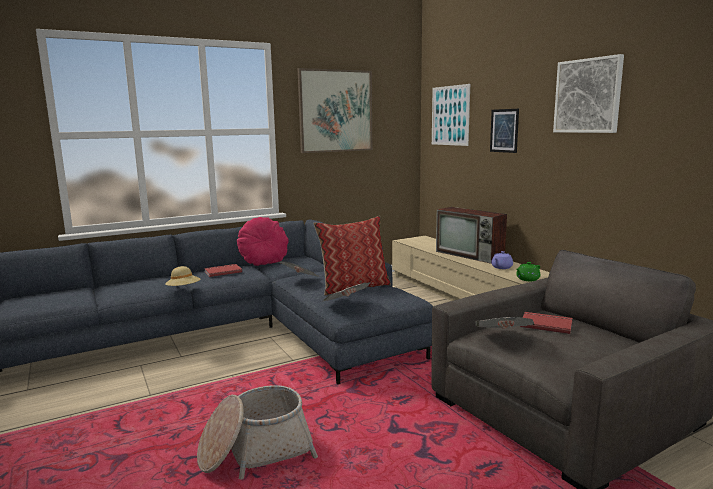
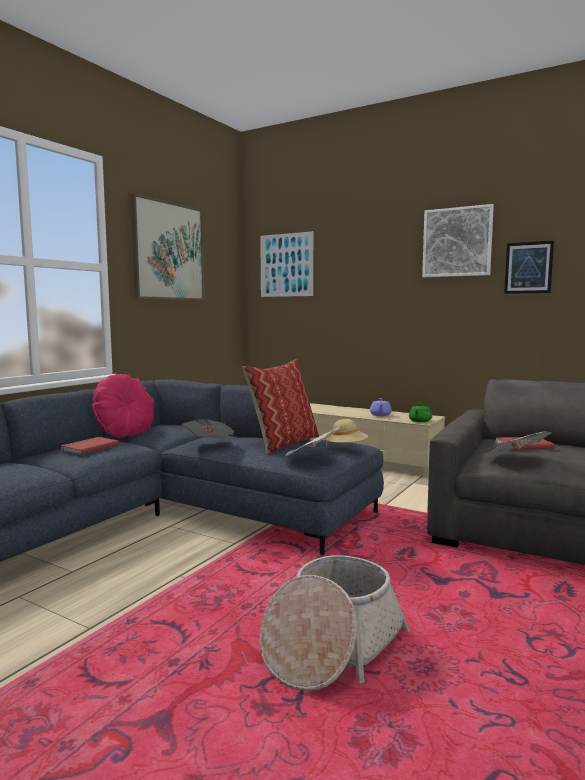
camera: 30 degrees left, 5 degrees down
beige hat [165,266,200,286] -> beige hat moved to [326,419,368,447]
television [436,207,507,264] -> none
picture [490,109,519,153] -> picture moved to [504,241,554,294]

